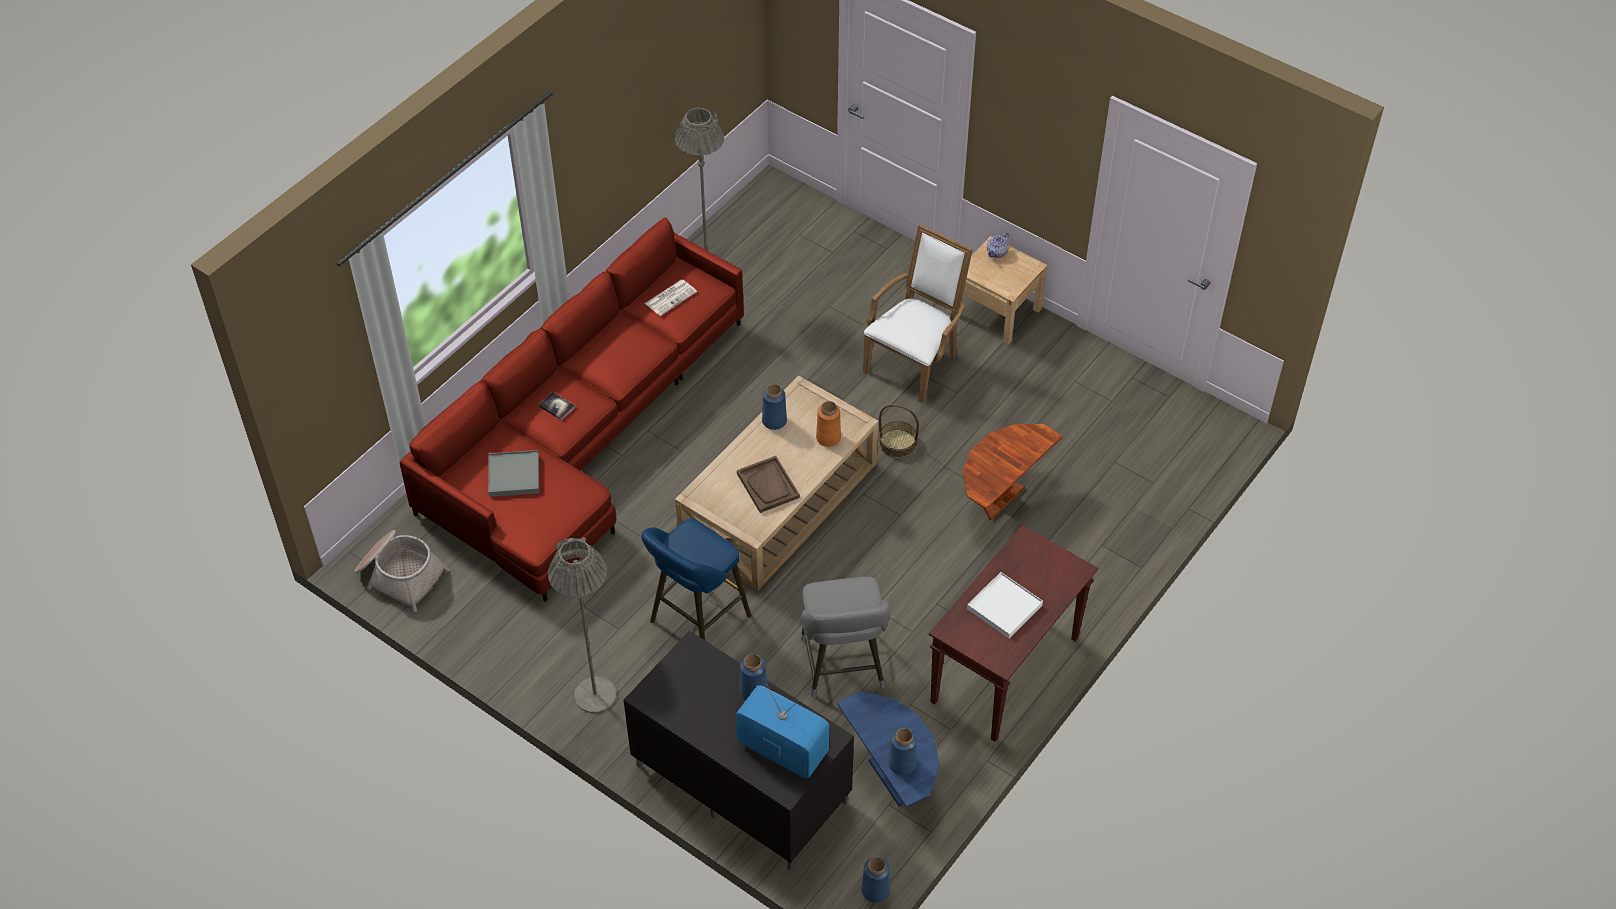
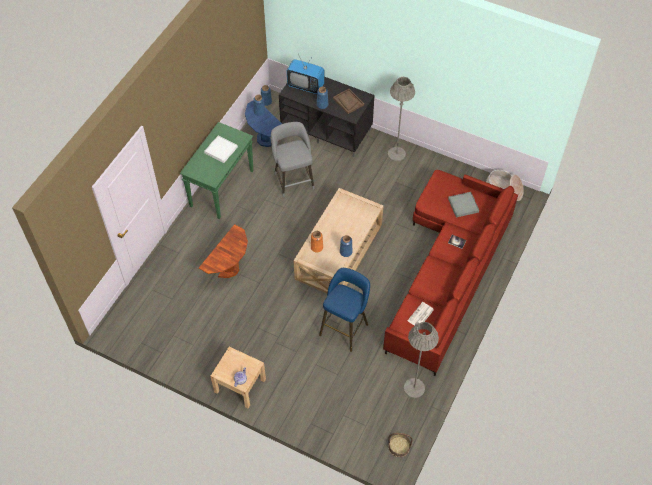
camera: 170 degrees right, 5 degrees up
blue stool [641,518,751,640] -> blue stool moved to [319,268,370,352]
brown tray [737,456,800,513] -> brown tray moved to [333,89,364,114]
white armchair [863,224,973,403] -> none
basket [879,404,919,458] -> basket moved to [388,433,413,457]
brown console table [929,525,1098,742] -> green console table [180,122,253,219]

